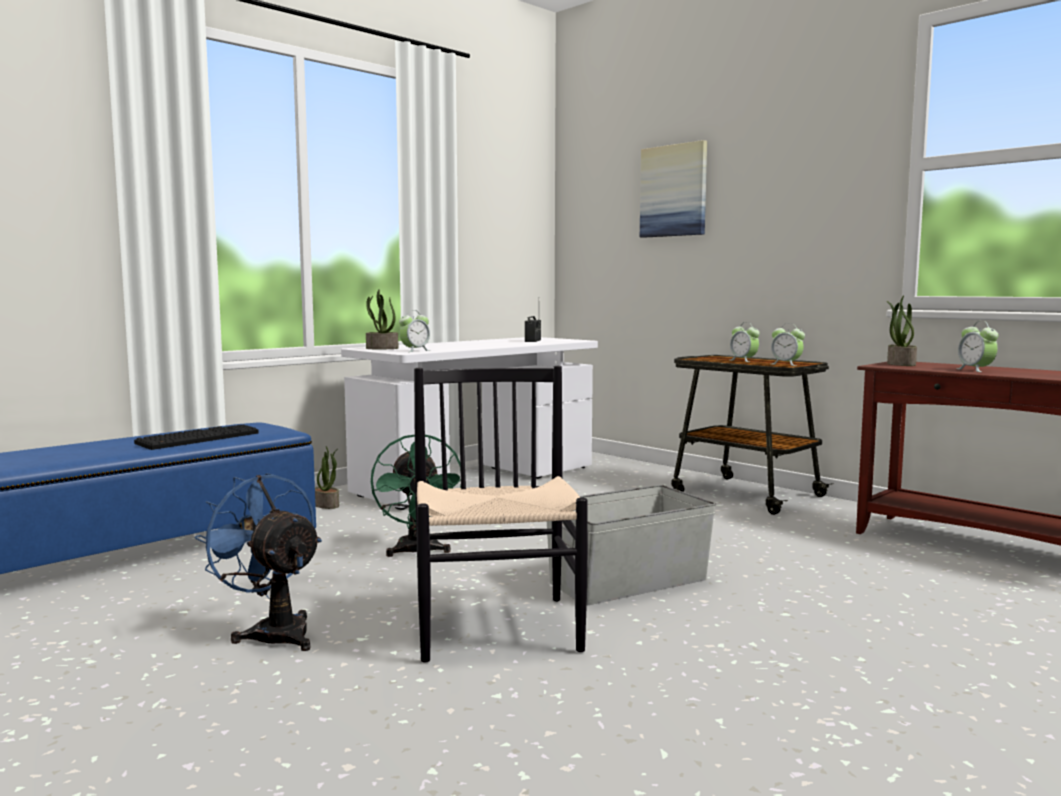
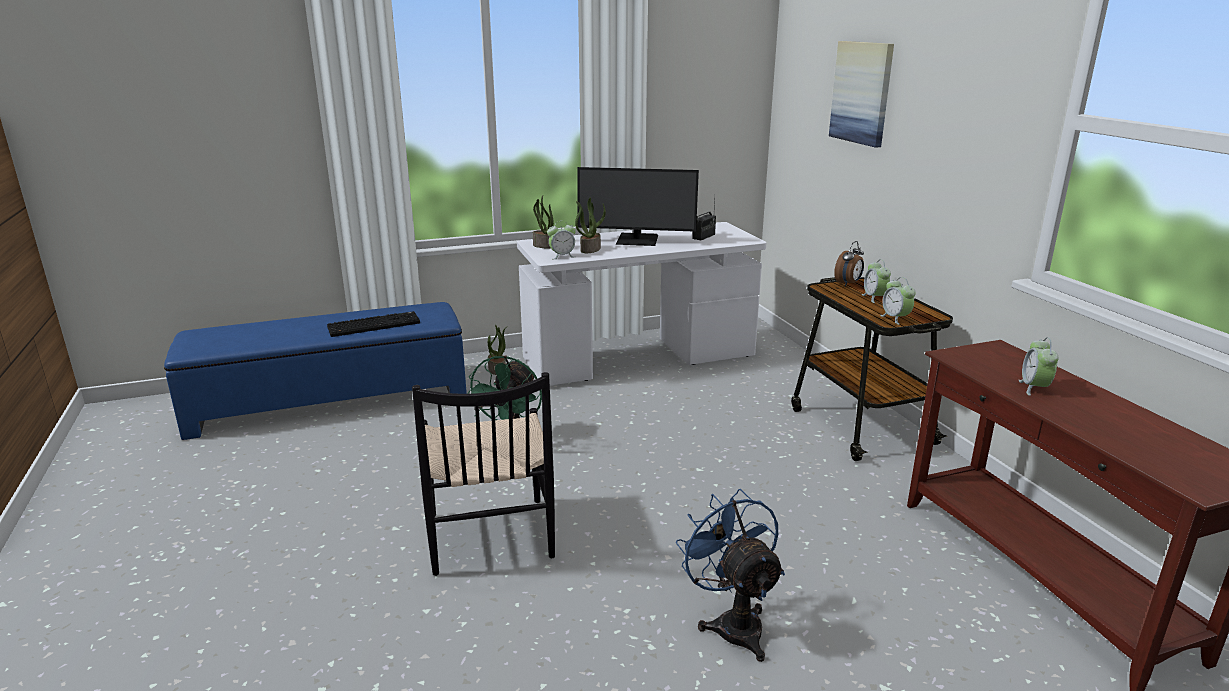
camera: 25 degrees right, 15 degrees up
blue fan [194,473,322,651] -> blue fan moved to [676,489,785,662]
black chair [414,366,588,663] -> black chair turned 150 degrees clockwise [412,372,555,576]
grey storage box [547,485,716,605] -> none
potted plant [887,295,917,366] -> potted plant moved to [575,198,606,253]
none -> monitor [577,167,699,246]
none -> alarm clock [834,241,864,286]

